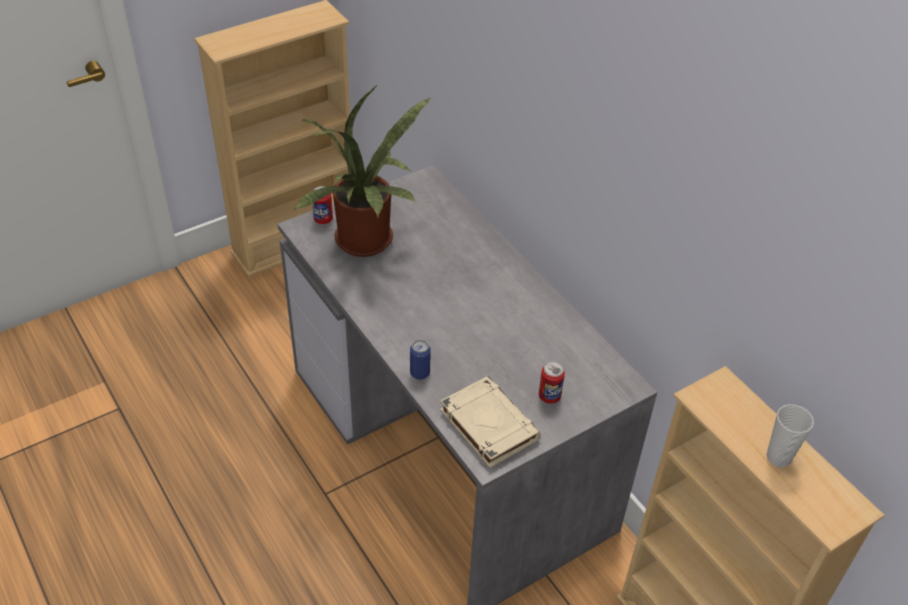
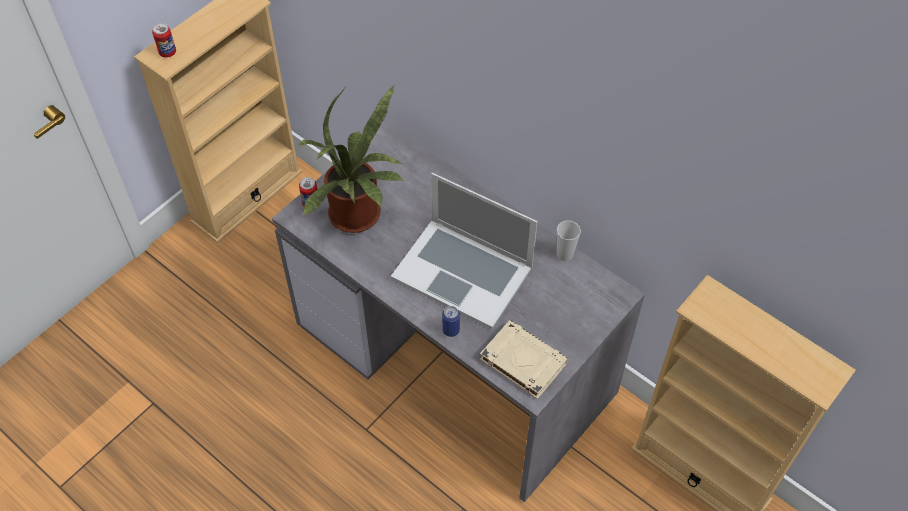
camera: 15 degrees left, 10 degrees up
can [539,362,565,404] -> can moved to [152,23,176,58]
cup [767,404,814,467] -> cup moved to [557,220,581,262]
none -> laptop [391,173,538,329]

